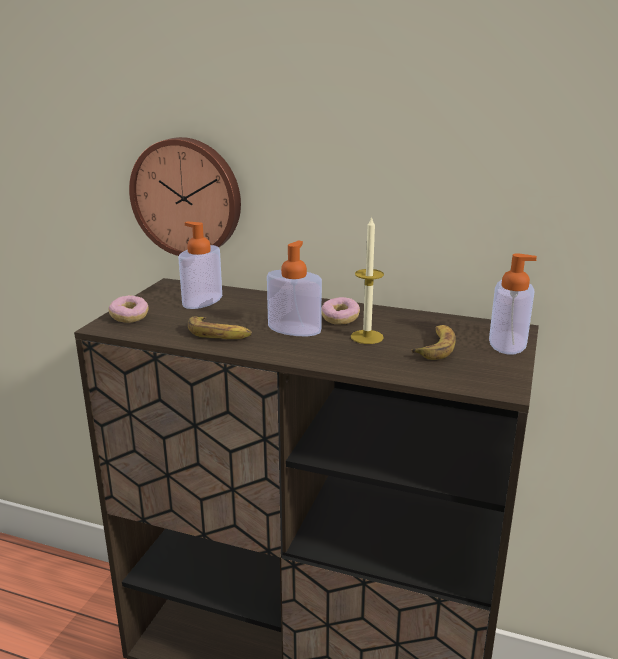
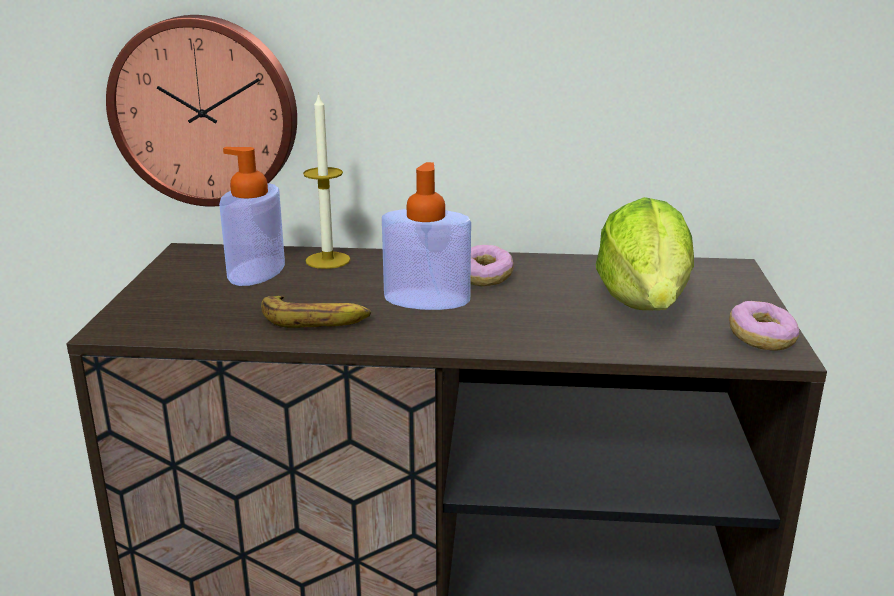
camera: 15 degrees left, 0 degrees up
donut [109,295,149,323] -> donut moved to [729,301,799,351]
candle [351,216,384,344] -> candle moved to [303,92,350,269]
banana [411,325,456,360] -> lettuce [596,197,694,310]
soap dispenser [489,253,537,354] -> none

